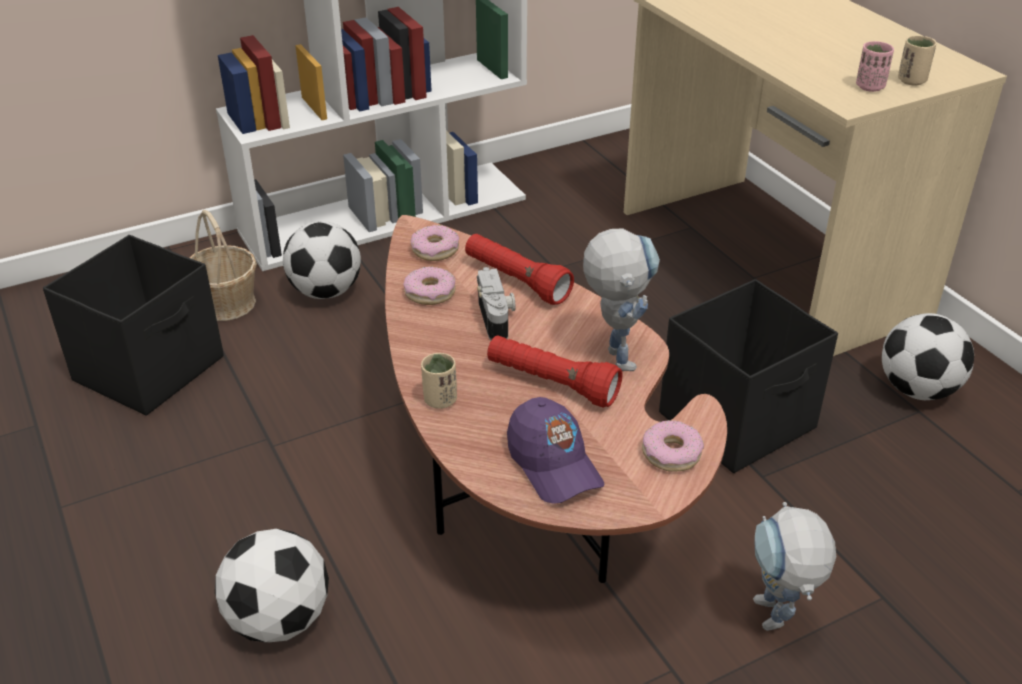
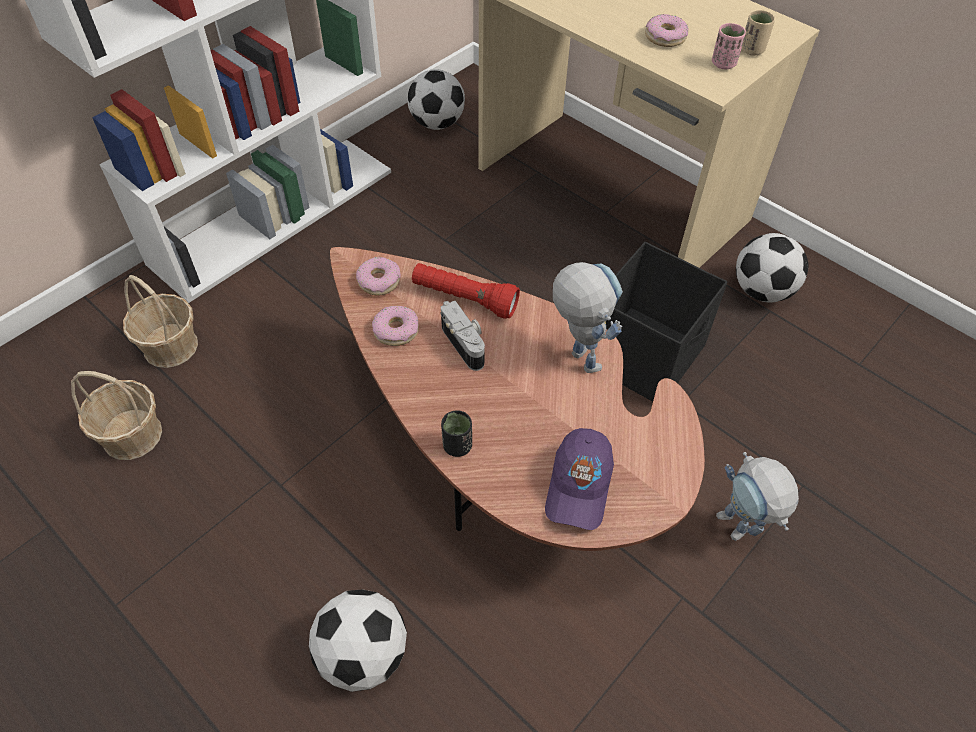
camera: 20 degrees left, 15 degrees up
black storage box [43,235,224,416] -> basket [71,371,162,460]
football [283,221,361,299] -> football moved to [407,69,465,130]
beige cup [421,353,457,409] -> black cup [441,410,472,457]
red flashlight [487,335,622,407] -> none
purple cap [507,397,604,504] -> purple cap turned 60 degrees clockwise [545,428,614,530]
donut [642,420,704,472] -> donut moved to [645,14,688,47]

